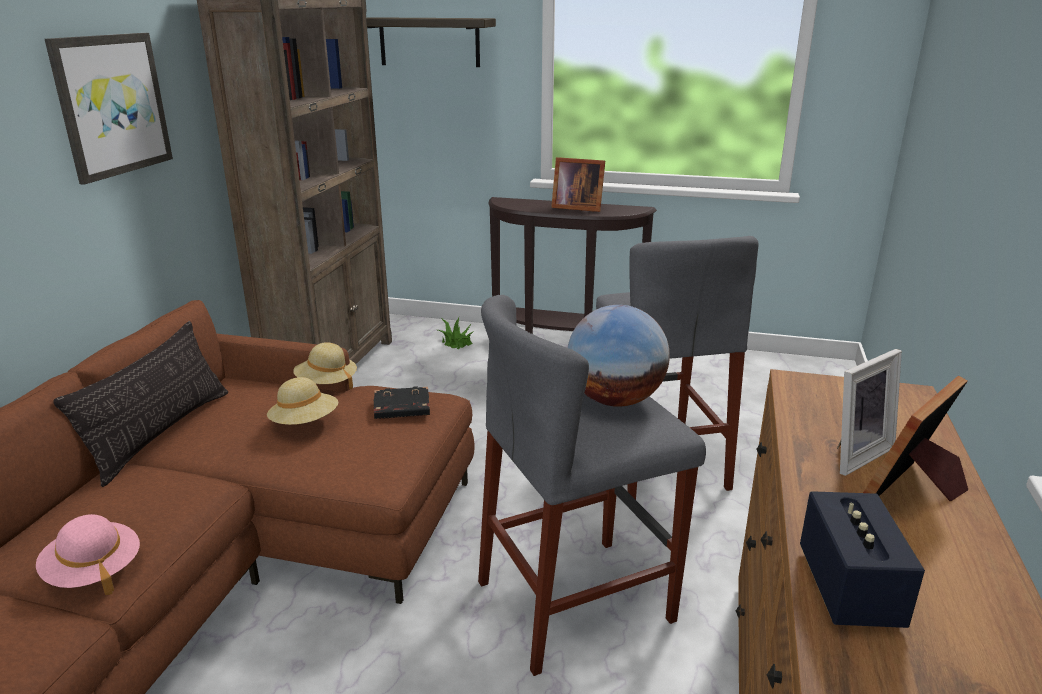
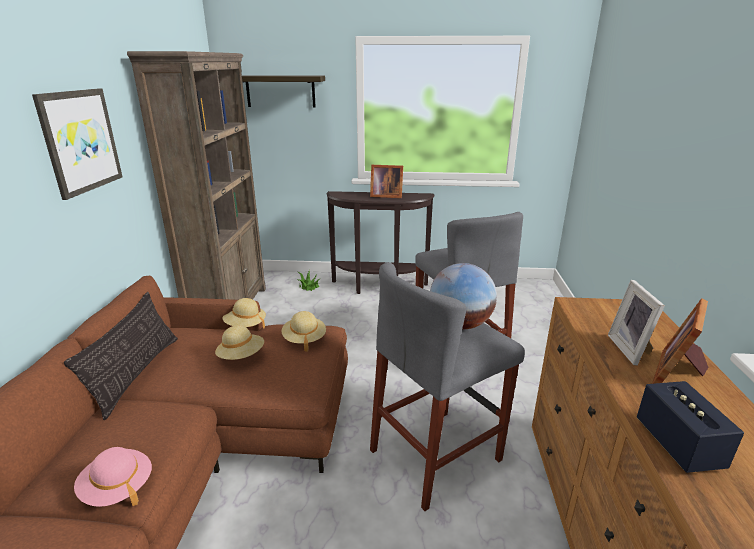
camera: 10 degrees left, 0 degrees up
black book [374,386,430,419] -> beige hat [282,311,326,352]
picture frame [837,349,902,476] -> picture frame turned 135 degrees clockwise [608,280,665,366]

